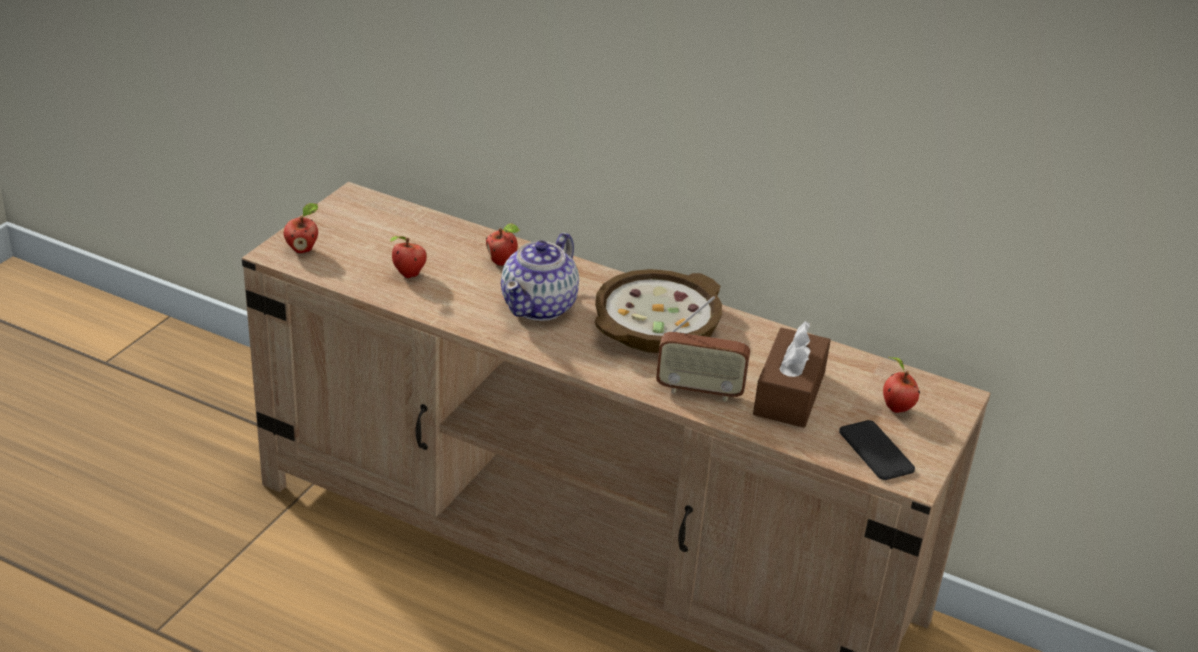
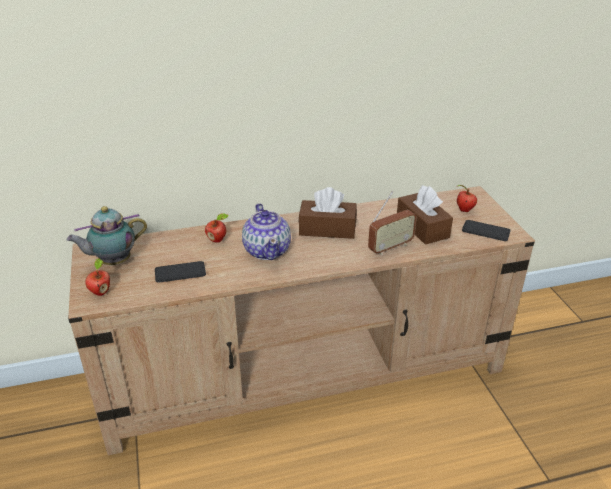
camera: 40 degrees left, 0 degrees up
apple [390,236,427,278] -> phone [155,261,206,283]
bowl [595,269,722,353] -> brown tissue box [299,187,357,239]
none -> teapot [66,206,147,265]

